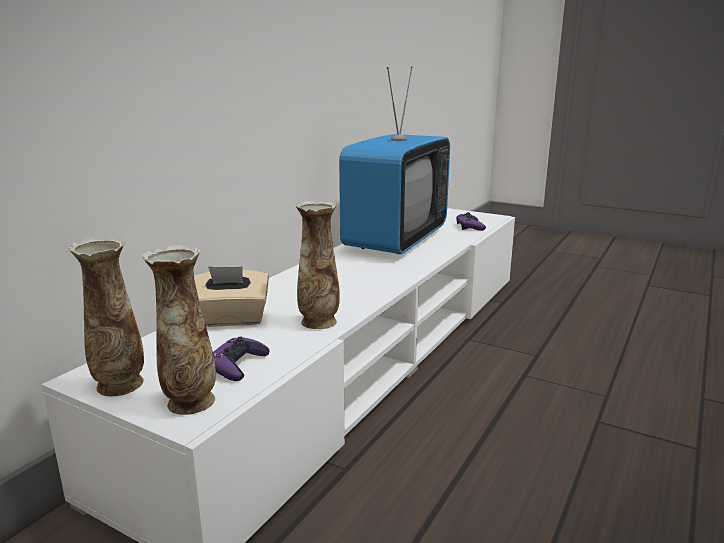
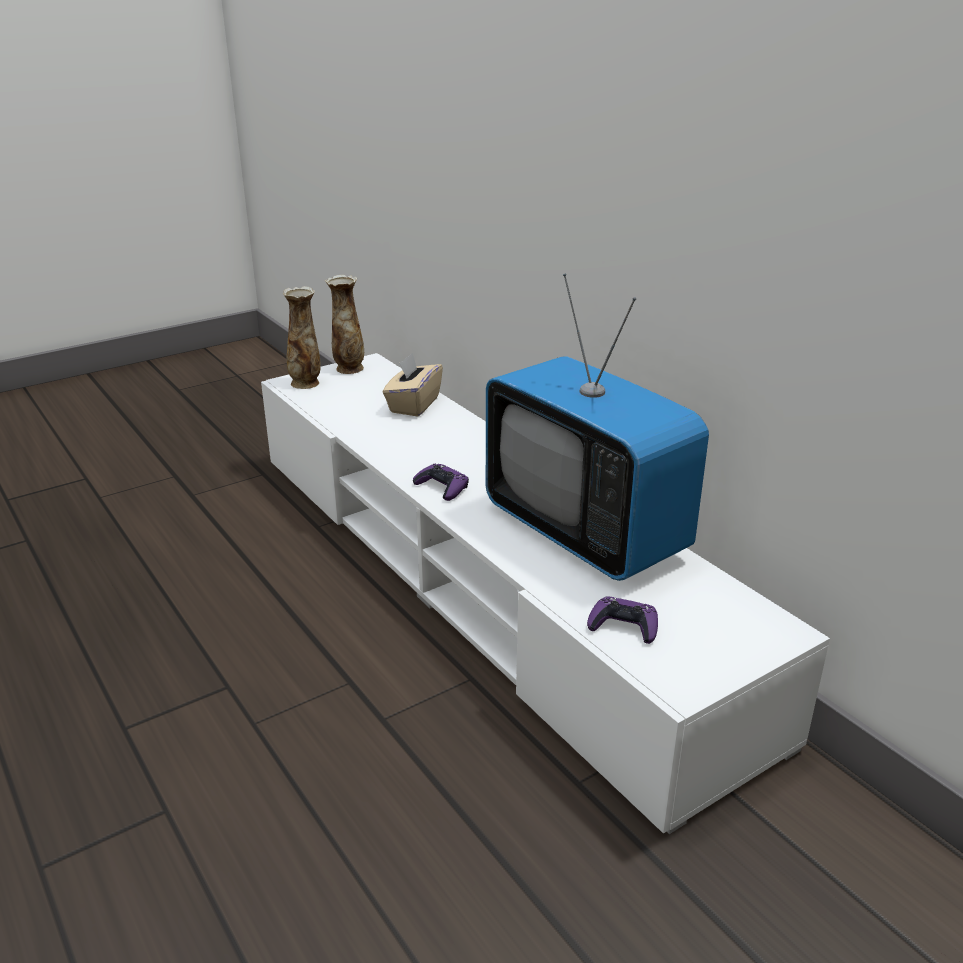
camera: 115 degrees right, 10 degrees up
purple game controller [213,337,269,381] -> purple game controller moved to [413,464,469,501]
vase [296,201,340,329] -> none

